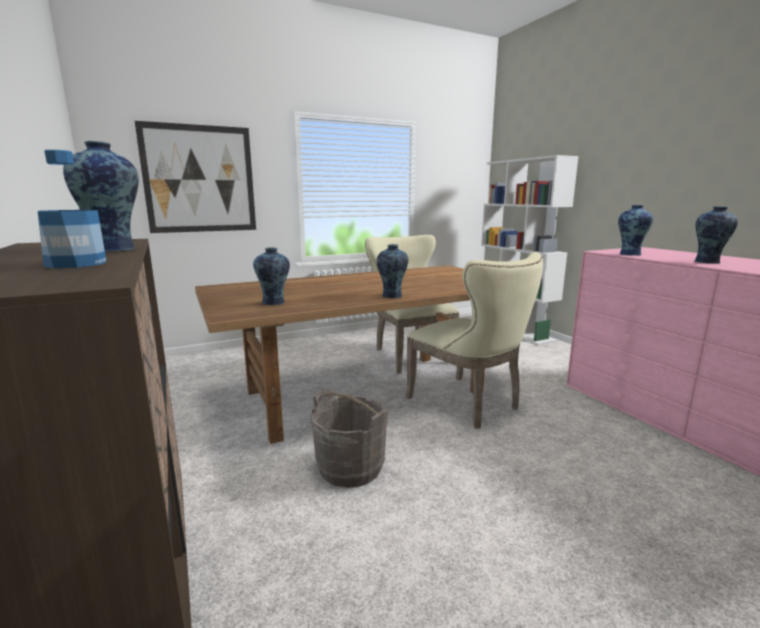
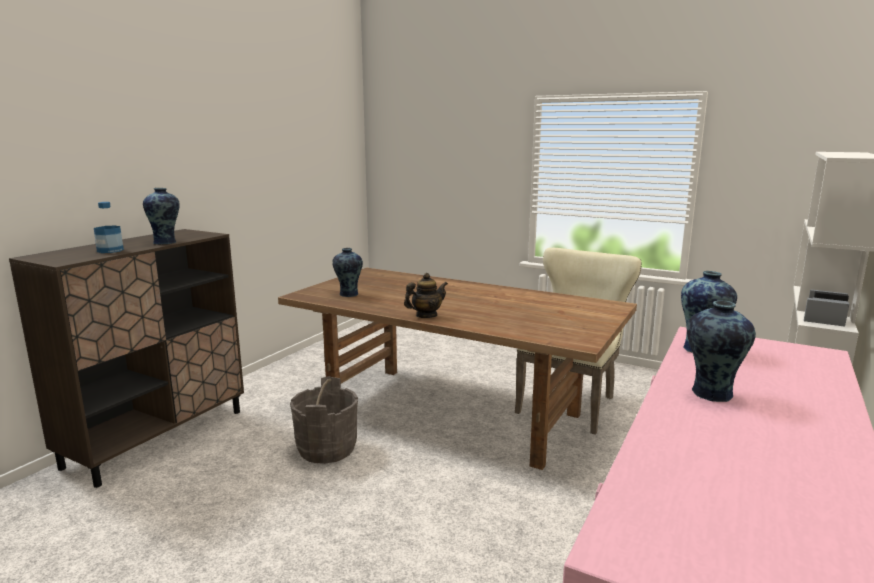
camera: 55 degrees right, 0 degrees up
picture [135,121,256,233] -> none
vase [376,244,409,299] -> teapot [404,273,448,318]
beige chair [406,252,543,429] -> none

